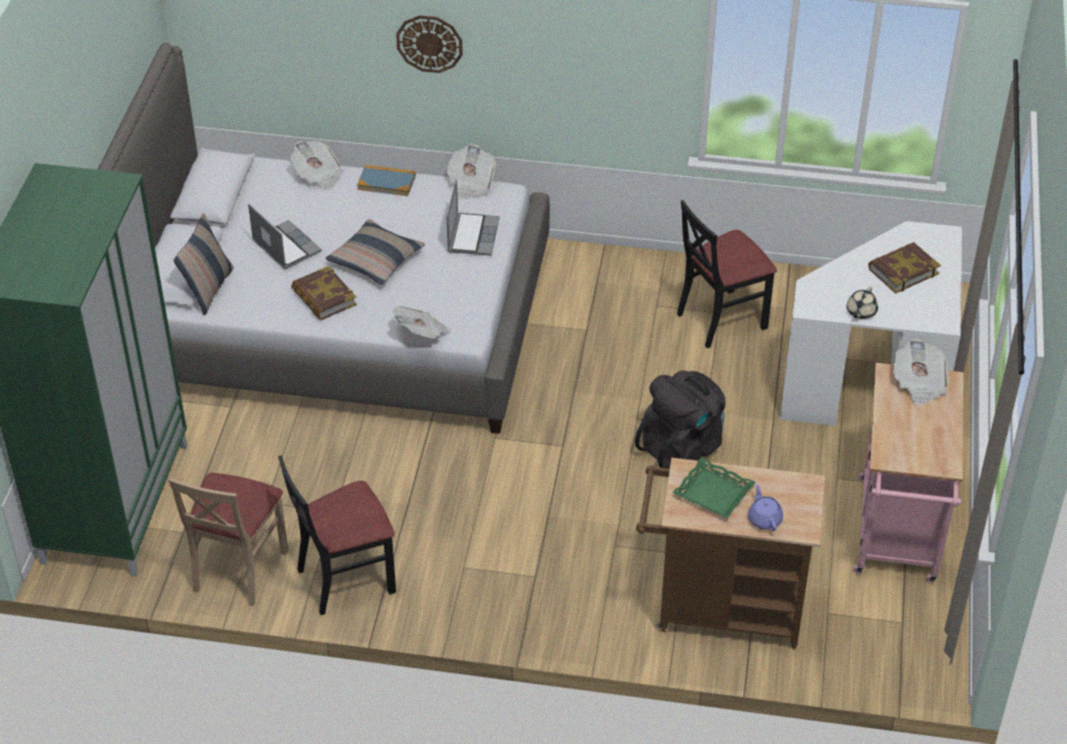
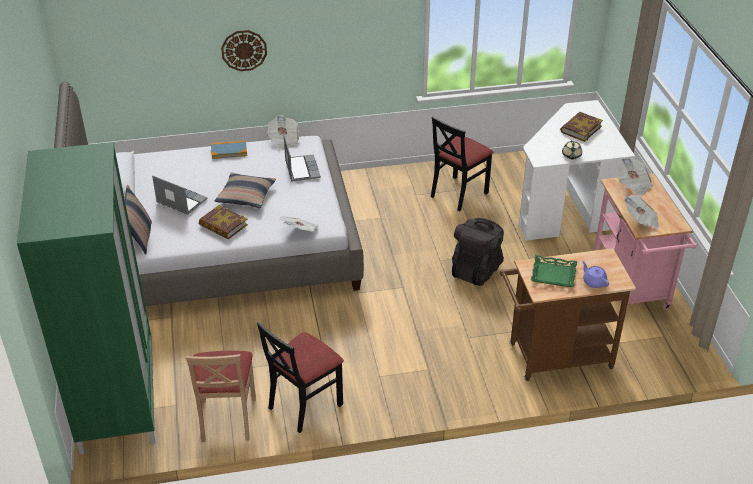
camera: 20 degrees left, 5 degrees down
newspaper [290,141,344,190] -> newspaper moved to [624,195,660,229]

